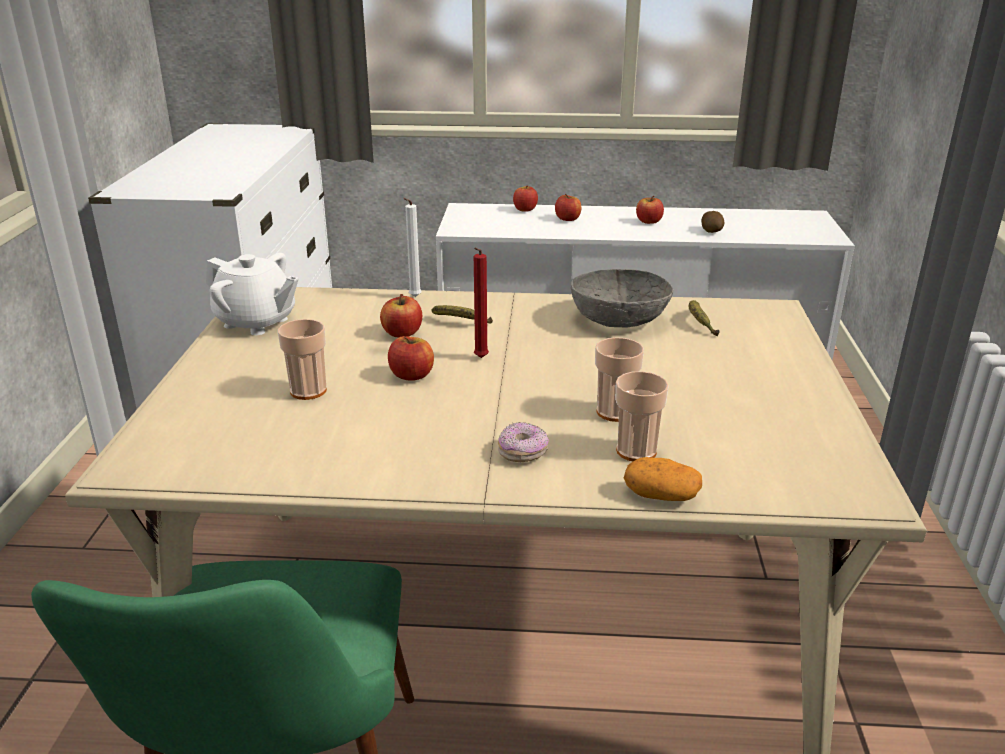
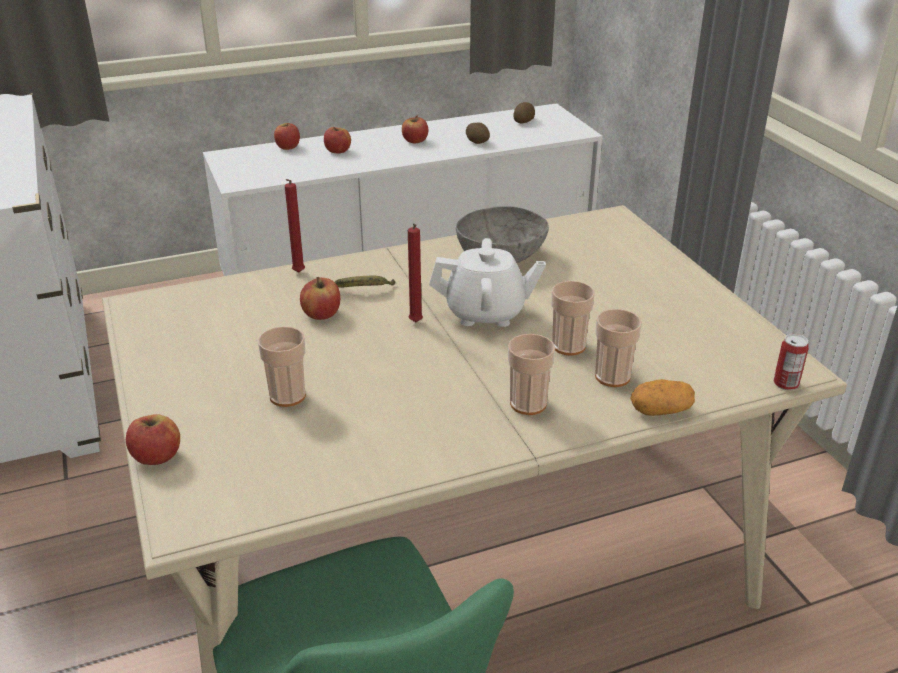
camera: 25 degrees left, 5 degrees up
white teapot [206,253,299,335] -> white teapot moved to [429,238,546,327]
apple [388,336,434,381] -> apple moved to [126,414,180,465]
white candle [403,198,422,297] -> red candle [285,179,305,272]
donut [498,422,549,462] -> cup [508,334,555,415]
banana [688,300,719,336] -> none
none -> potato [513,102,535,124]
none -> can [774,334,808,390]

